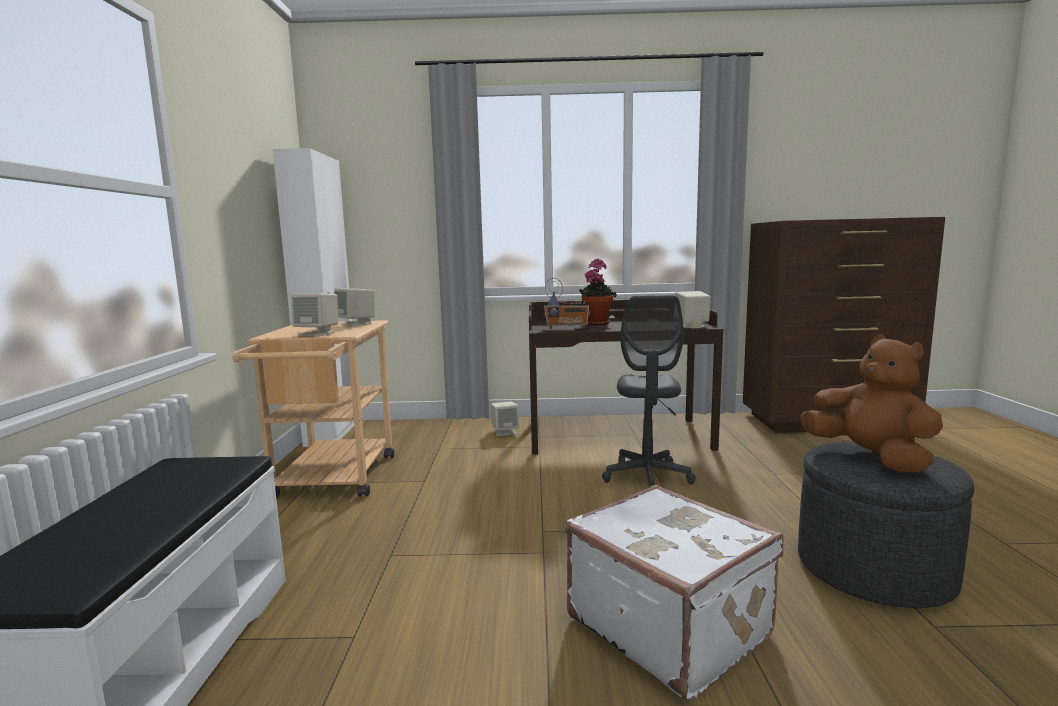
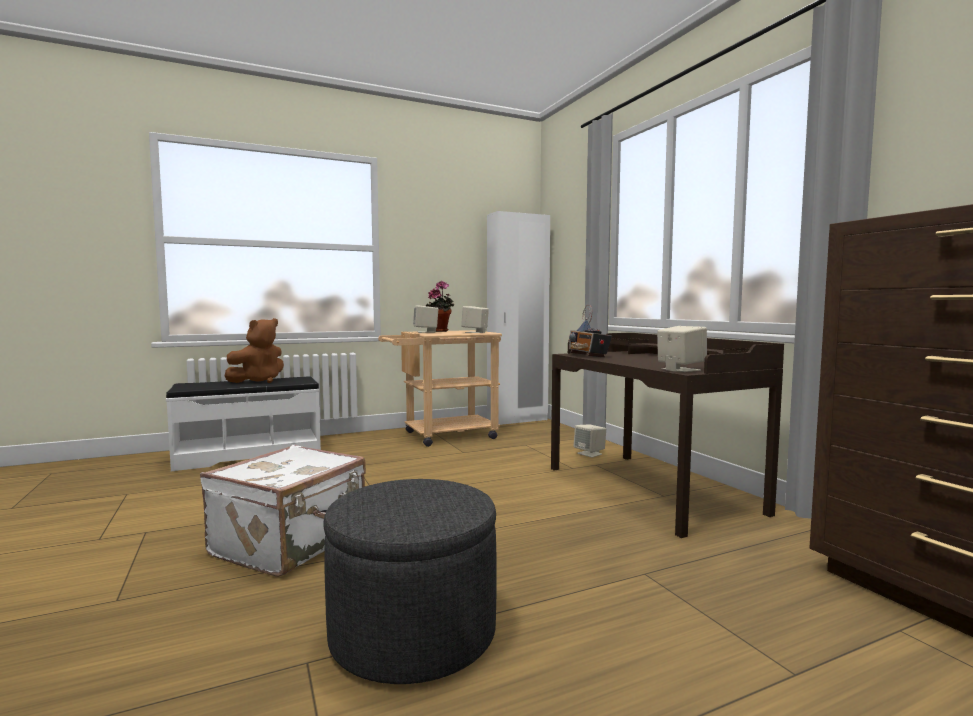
camera: 65 degrees right, 5 degrees down
potted plant [579,259,617,325] -> potted plant moved to [426,281,454,332]
grey office chair [602,296,696,488] -> none
brown plush toy [800,335,943,473] -> brown plush toy moved to [225,318,284,383]

